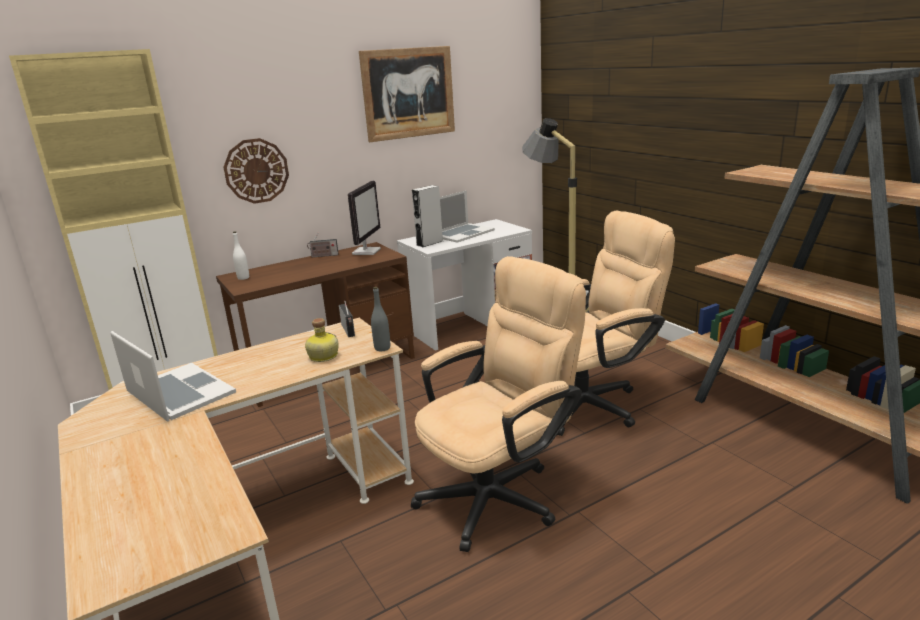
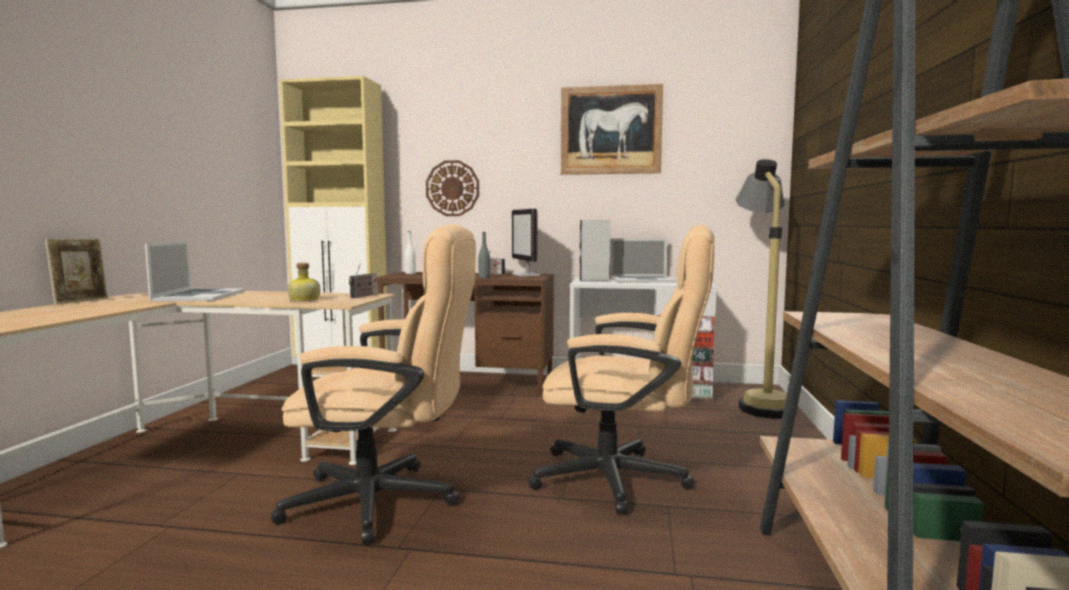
camera: 40 degrees right, 15 degrees down
monitor [348,181,381,255] -> monitor turned 105 degrees clockwise [512,209,541,277]
grey bottle [371,287,390,351] -> grey bottle moved to [478,232,490,278]
none -> picture frame [45,239,108,305]

